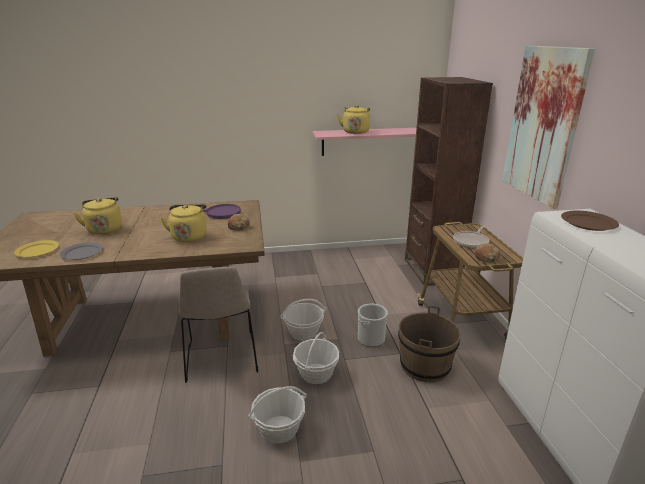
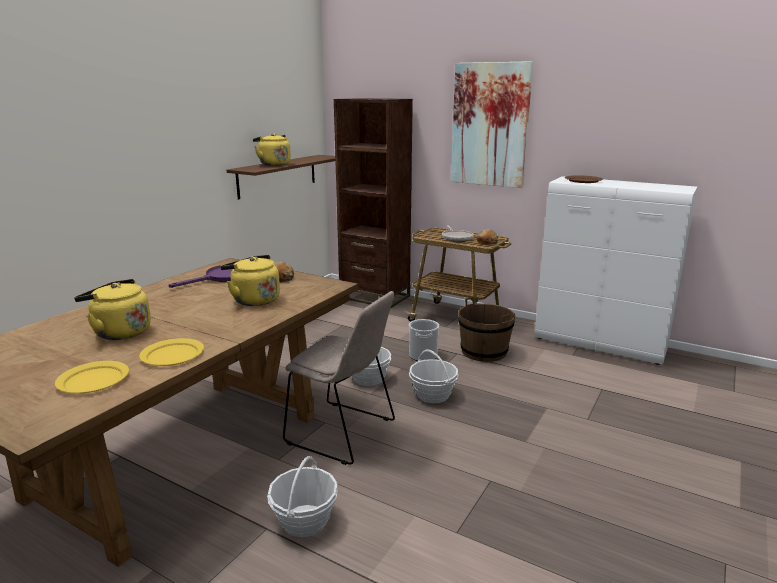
camera: 50 degrees left, 5 degrees down
grey plate [60,242,103,260] -> yellow plate [139,338,204,366]
basket [248,386,307,444] -> basket moved to [267,456,338,537]
pink shelf [312,128,416,156] -> brown shelf [227,155,335,200]

